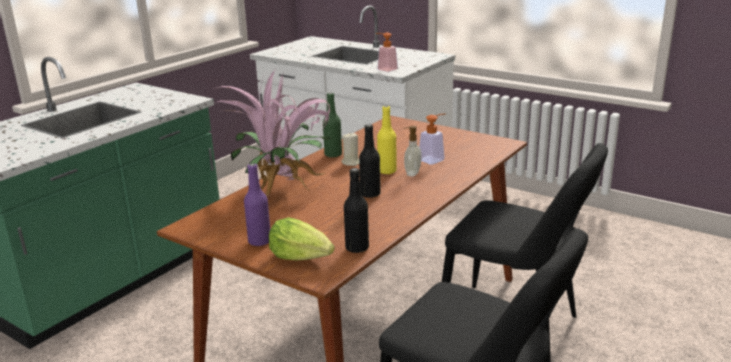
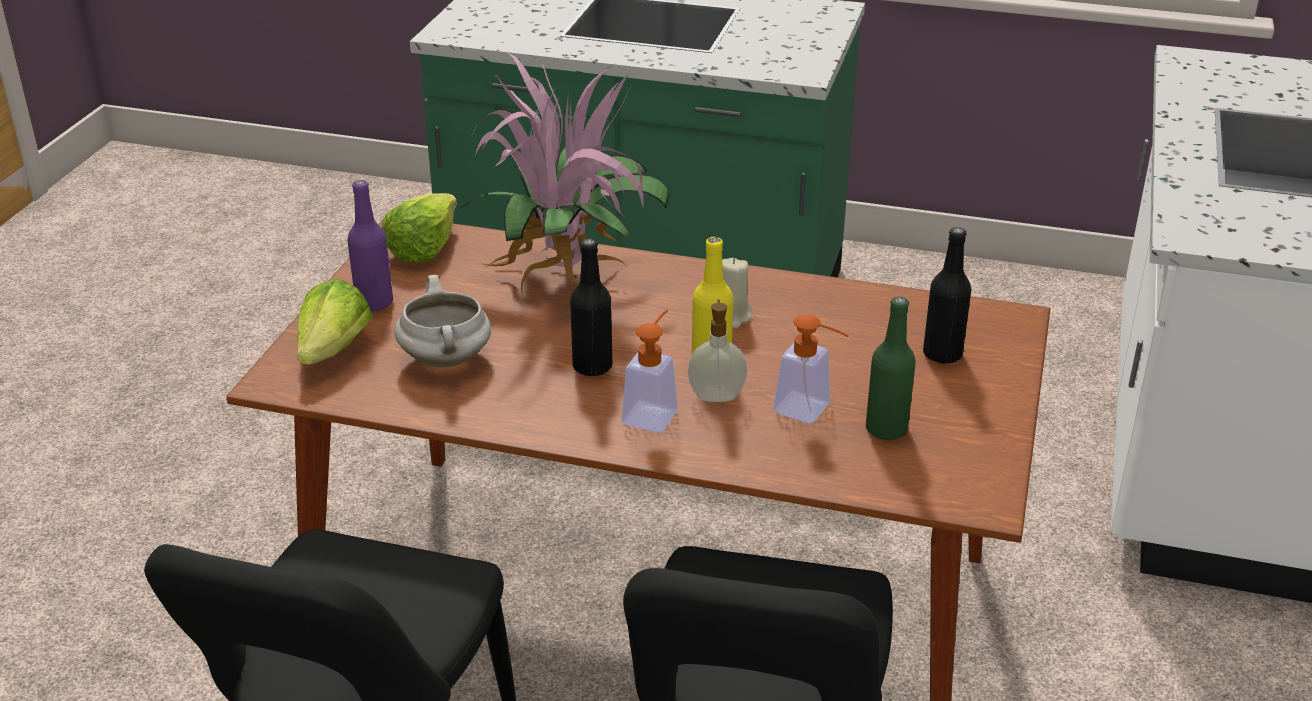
camera: 70 degrees right, 10 degrees up
green bottle [323,93,342,157] -> green bottle moved to [866,296,916,440]
black bottle [344,168,369,253] -> black bottle moved to [923,227,971,364]
soap dispenser [375,33,398,72] -> soap dispenser moved to [621,309,678,432]
none -> lettuce [382,193,457,263]
none -> white cooking pot [395,275,491,368]

